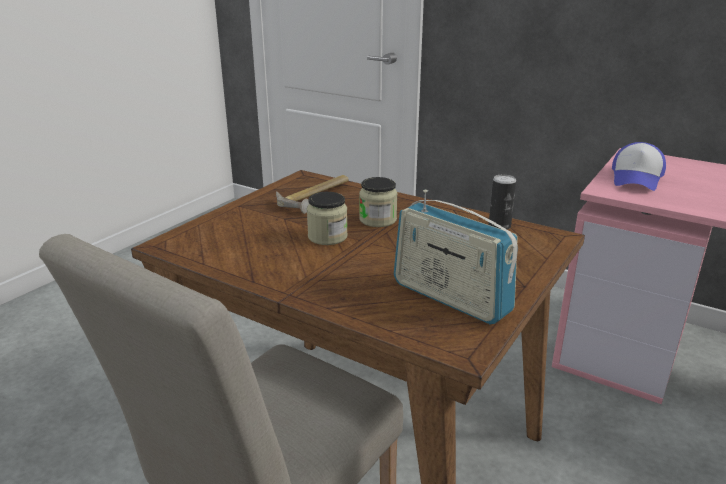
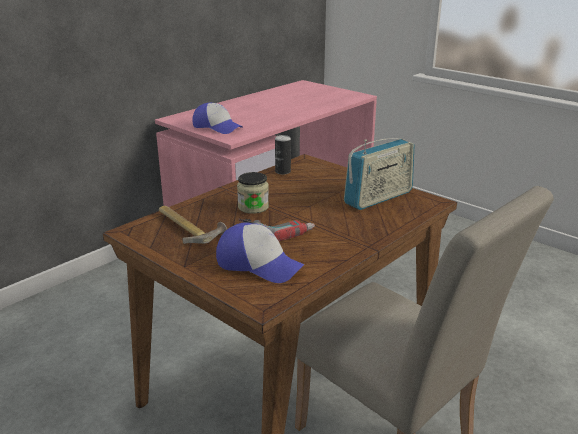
camera: 80 degrees left, 0 degrees up
jar [307,192,348,245] -> power drill [239,218,315,241]
none -> cap [216,223,304,283]

